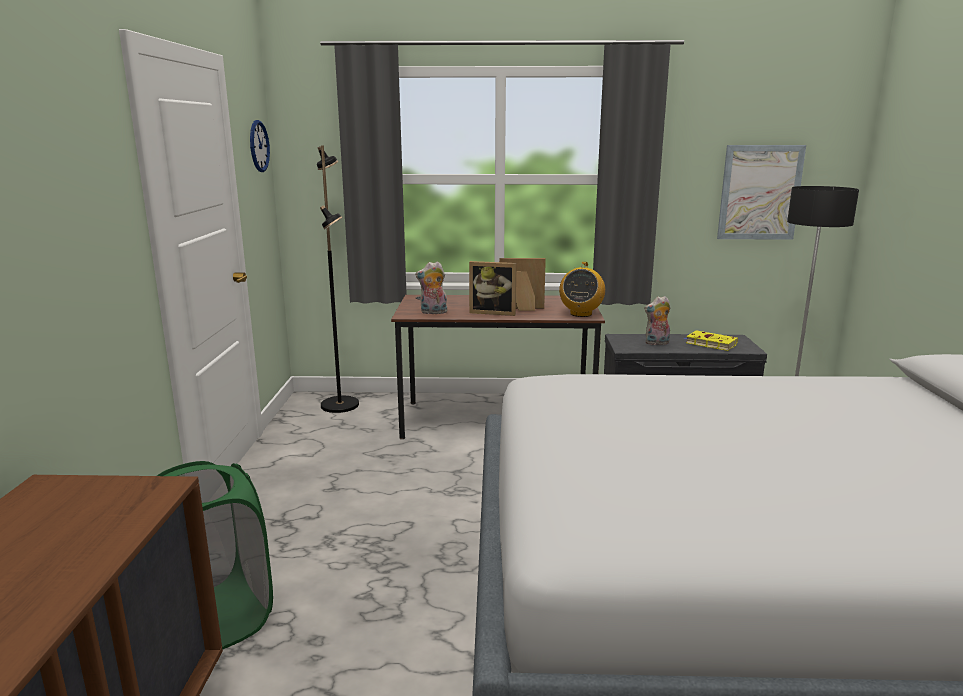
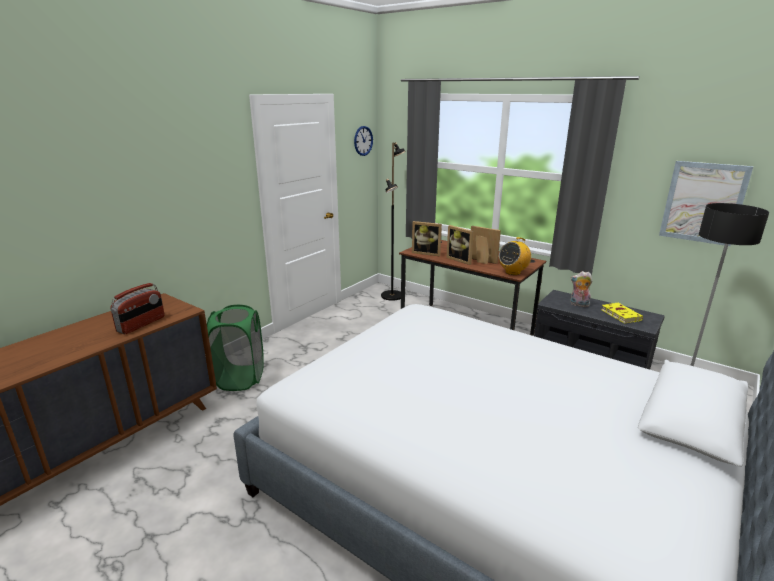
camera: 35 degrees right, 5 degrees up
plush toy [415,261,448,314] -> picture frame [412,221,442,256]
none -> radio [110,283,165,334]

